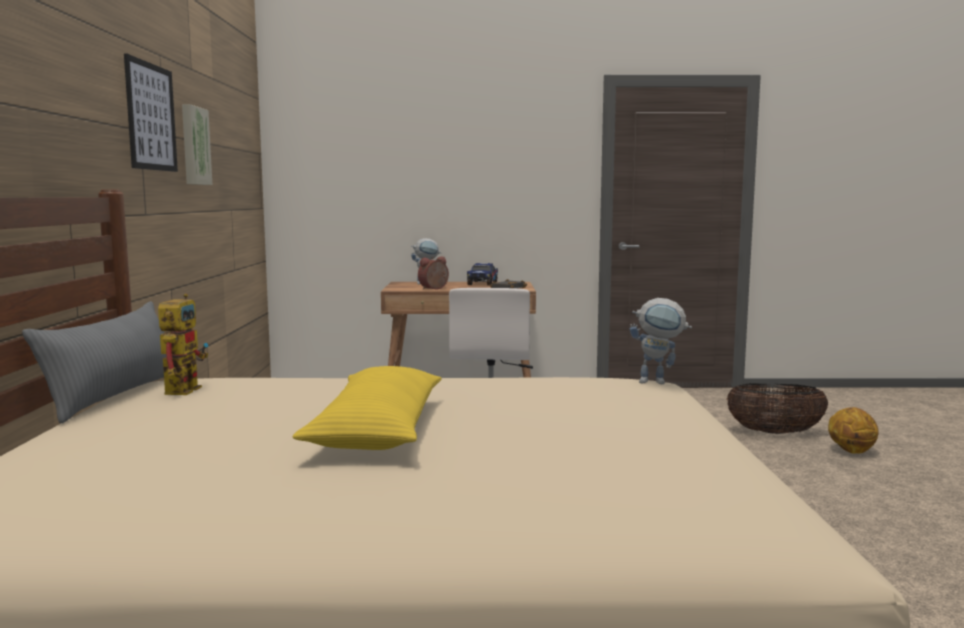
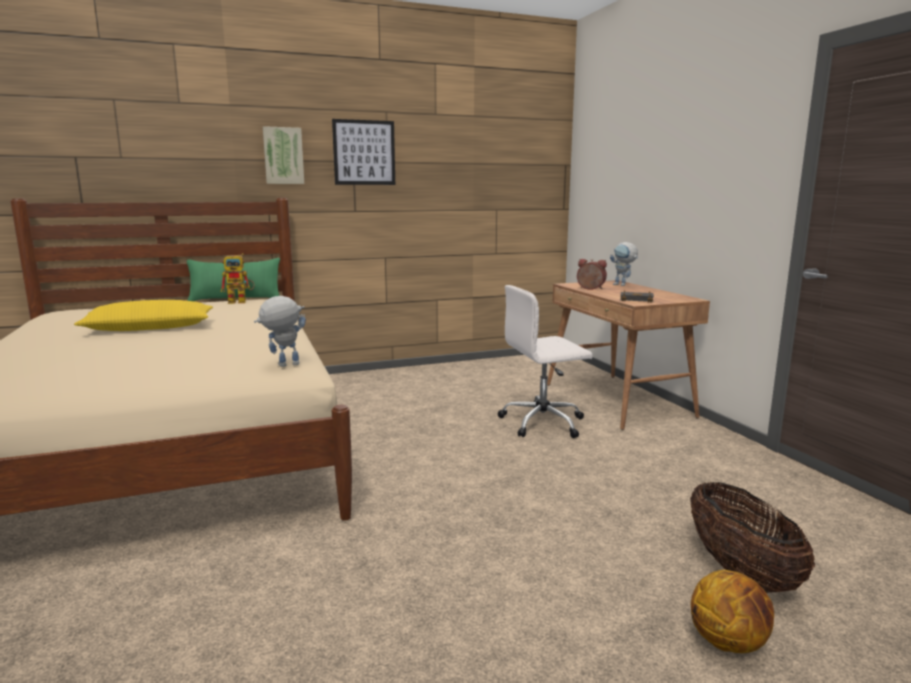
camera: 70 degrees right, 5 degrees up
grey pillow [22,301,167,424] -> green pillow [187,258,280,301]
picture [182,104,212,185] -> picture moved to [263,126,304,184]
toy truck [467,263,498,286] -> none
toy robot [629,298,692,384] -> toy robot turned 75 degrees clockwise [254,296,306,367]

